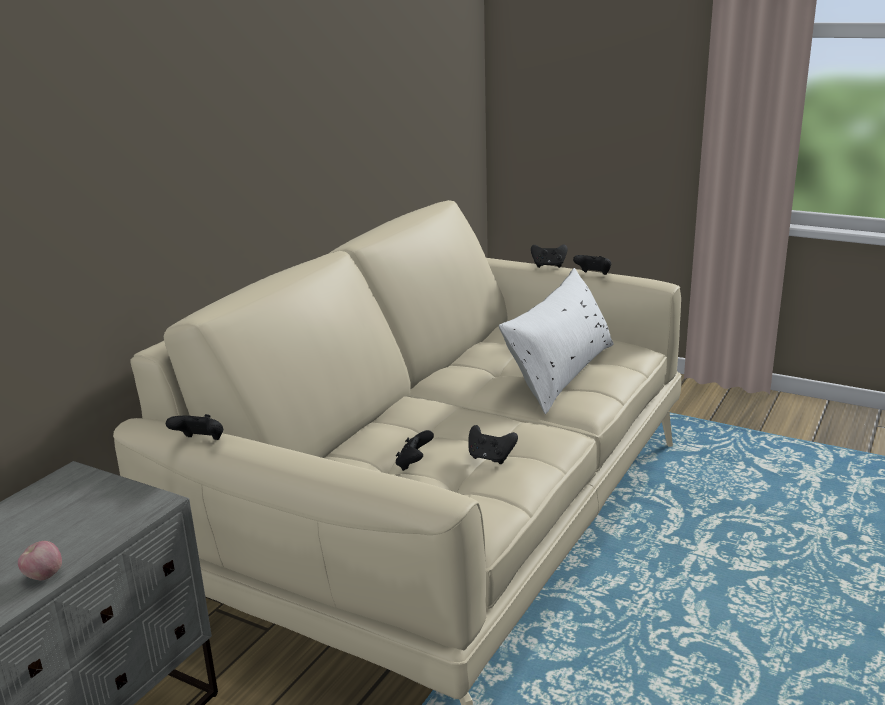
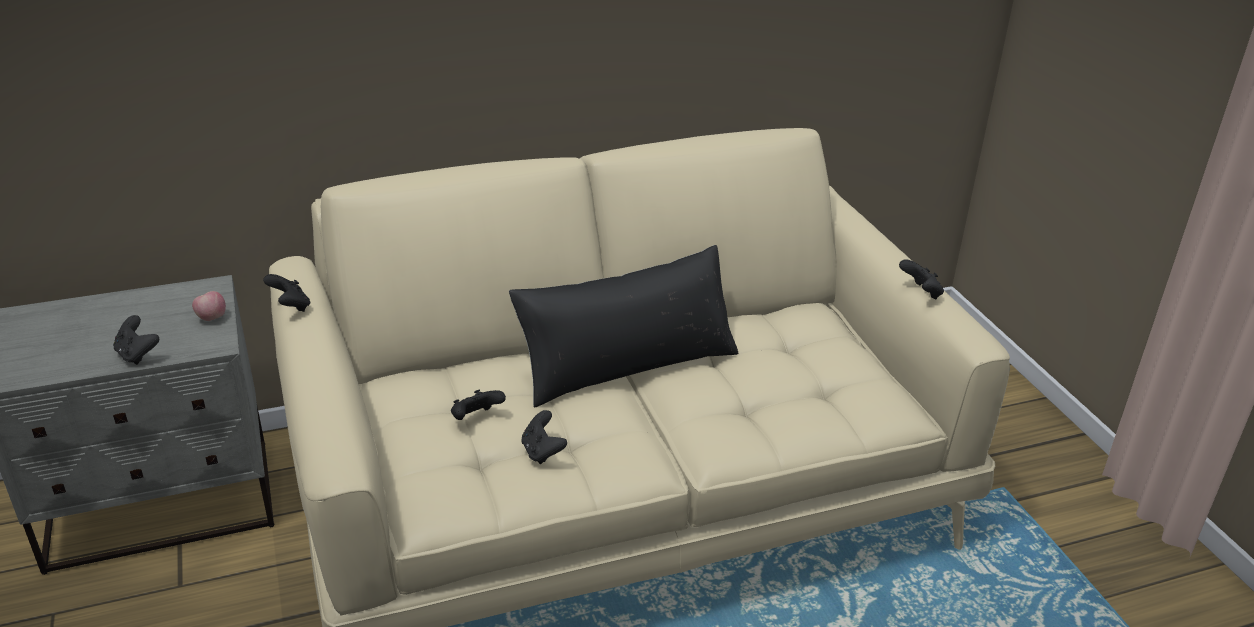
camera: 40 degrees right, 10 degrees up
apple [18,541,62,580] -> apple moved to [192,291,226,321]
white pillow [499,268,614,414] -> none
black game controller [531,244,567,268] -> black game controller moved to [113,315,159,365]
none -> black pillow [509,245,738,408]

